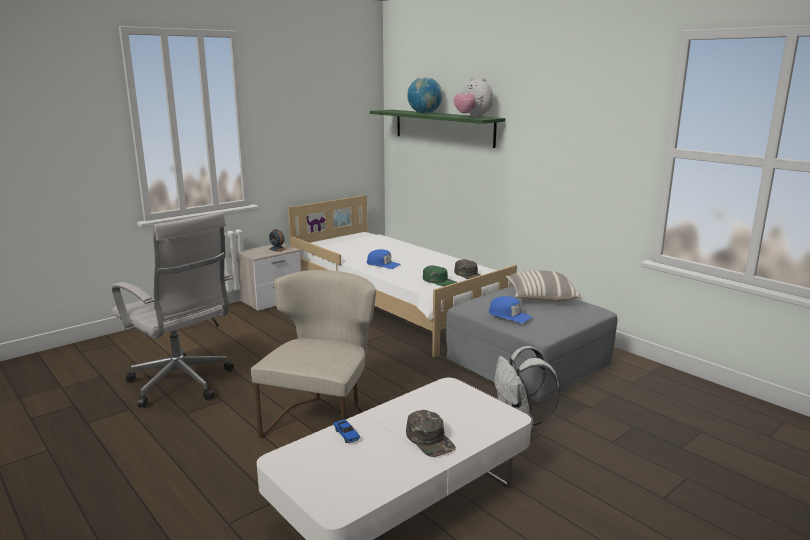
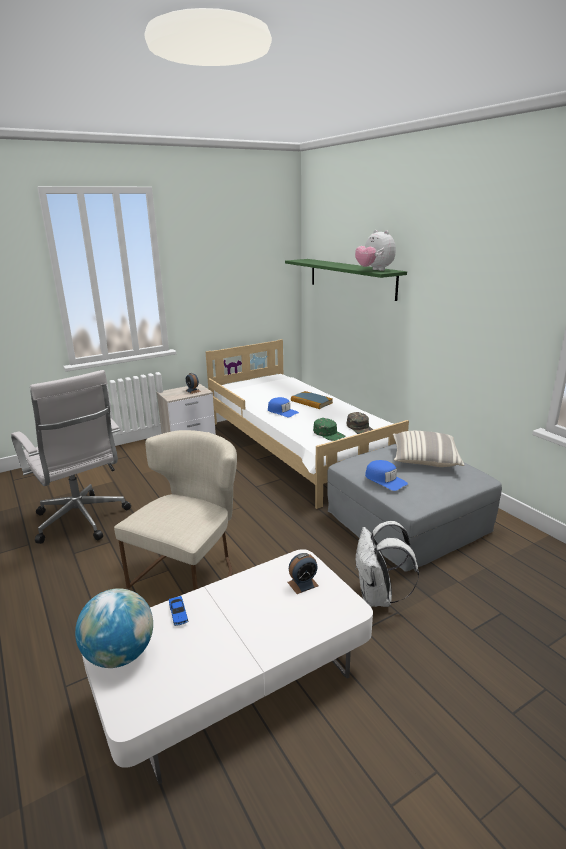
camera: 10 degrees right, 5 degrees up
green cap [406,410,456,457] -> none
globe [407,77,443,113] -> globe moved to [75,588,153,668]
none -> alarm clock [288,553,319,594]
none -> book [291,391,333,409]

